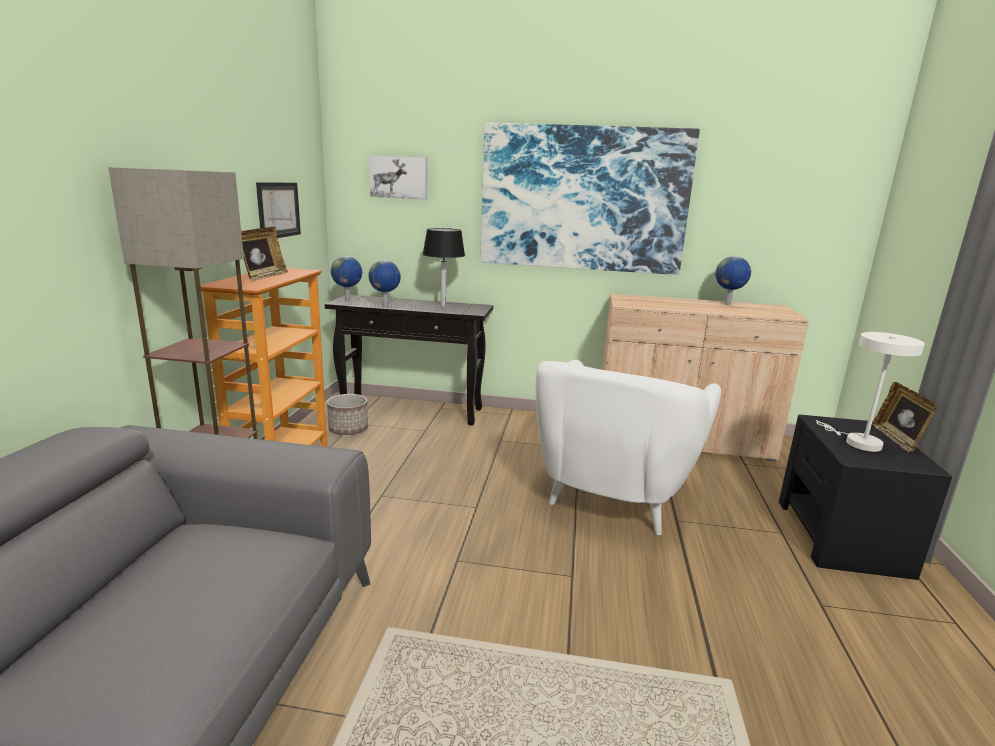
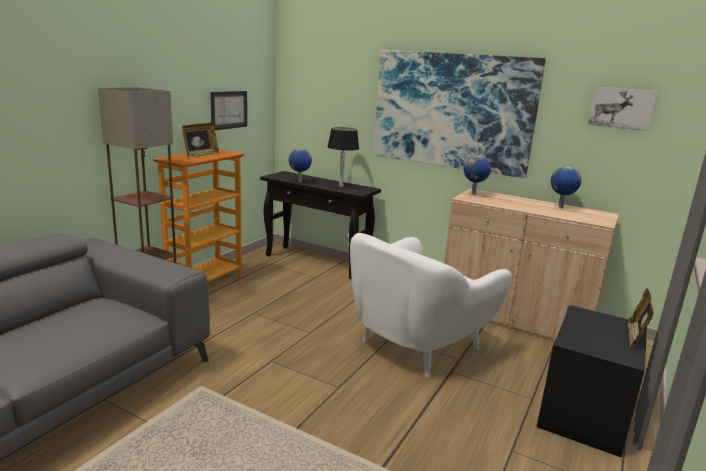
camera: 20 degrees right, 0 degrees up
planter [327,394,368,435] -> none
globe [331,256,362,302] -> globe moved to [463,155,491,195]
picture [369,156,427,199] -> picture moved to [588,87,658,131]
white table lamp [816,332,925,452] -> none

